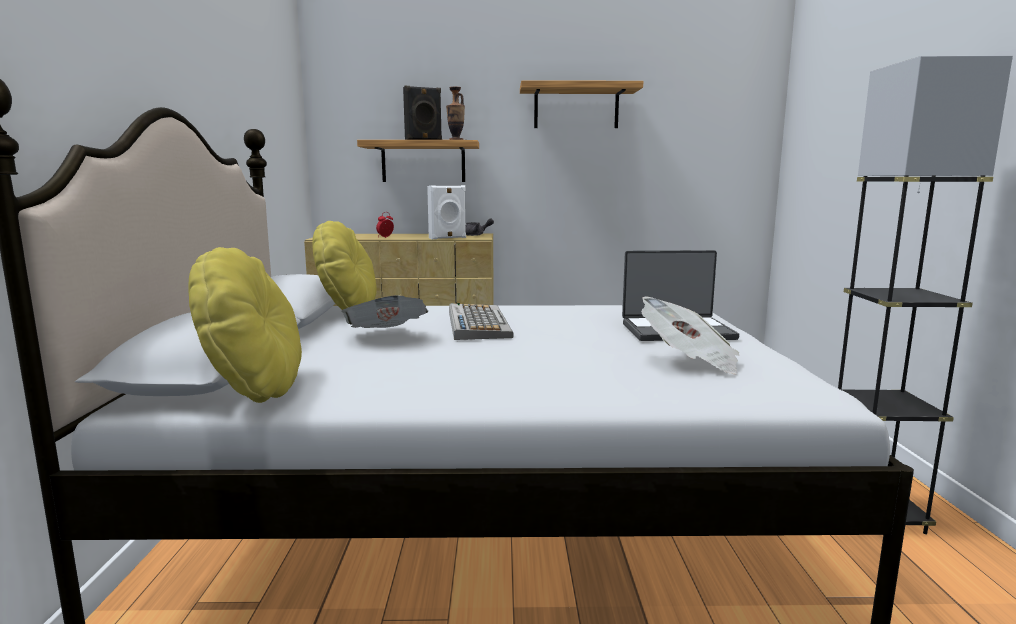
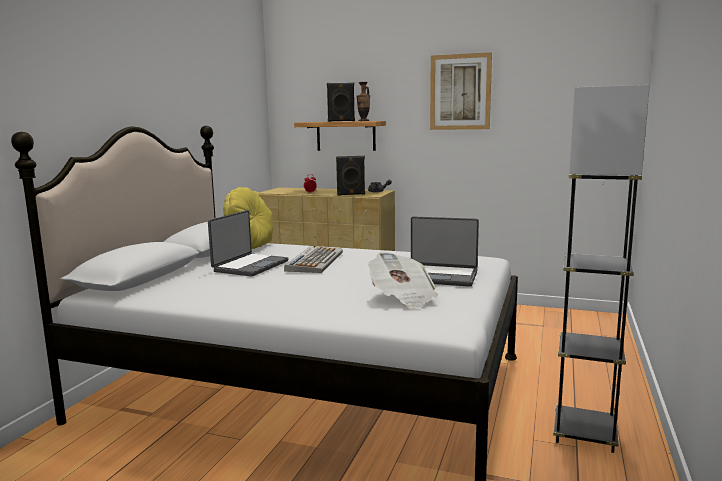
camera: 20 degrees right, 0 degrees up
yellow pillow [188,247,302,403] -> none
newspaper [342,295,428,328] -> laptop [208,210,289,276]
white speaker [427,185,466,239] -> black speaker [336,156,365,196]
shelf [520,80,643,128] -> picture [430,52,492,130]

